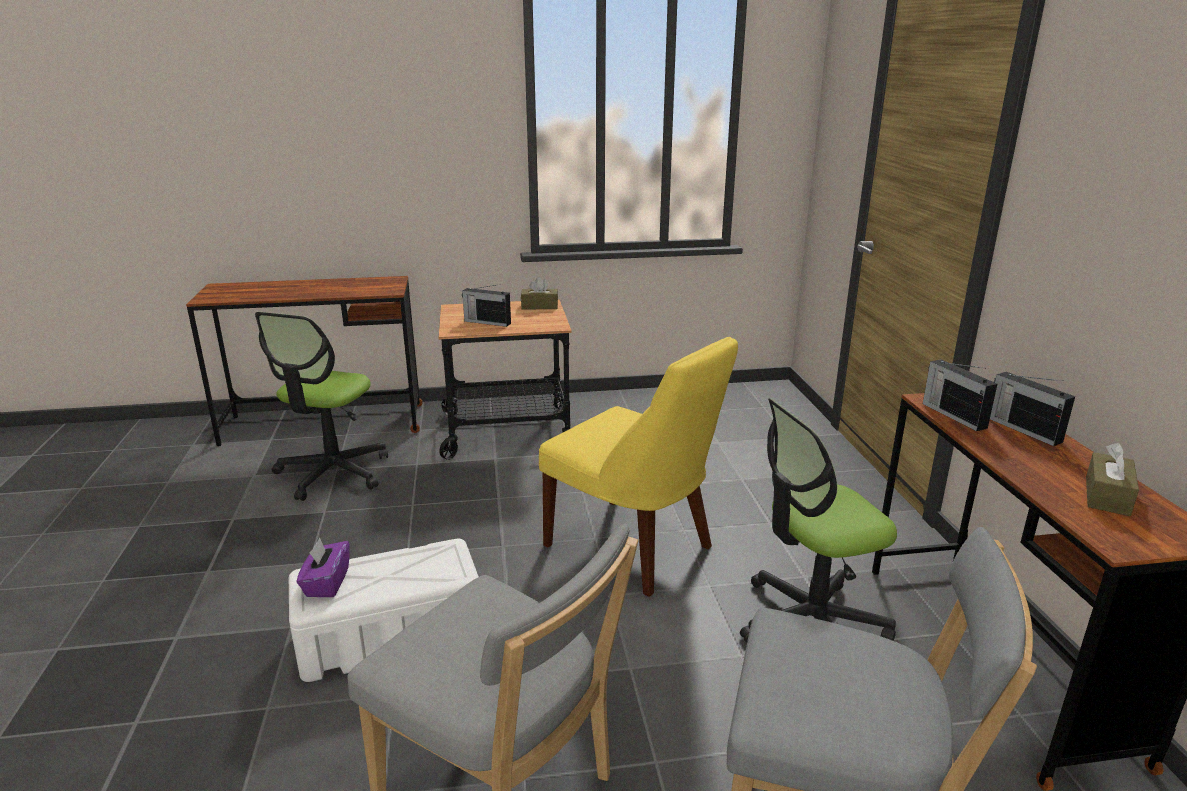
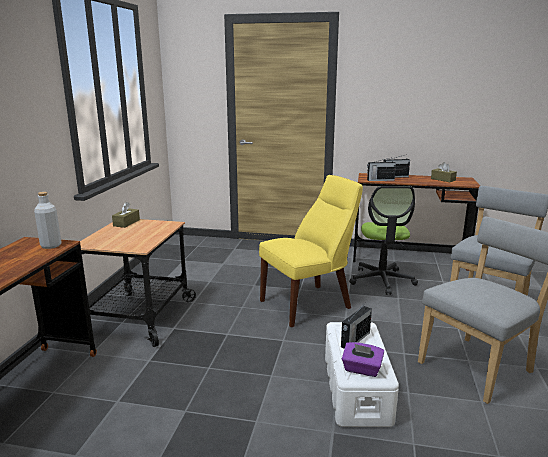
camera: 70 degrees left, 5 degrees down
office chair [255,312,388,501] -> none
radio [462,284,511,327] -> radio moved to [341,302,372,349]
none -> grey bottle [34,192,61,249]

